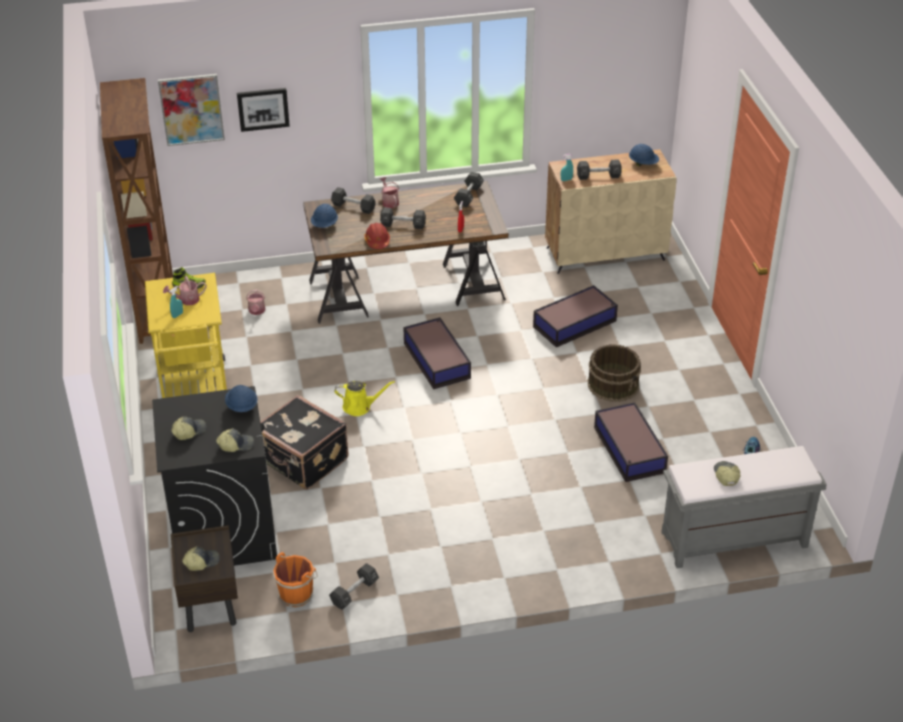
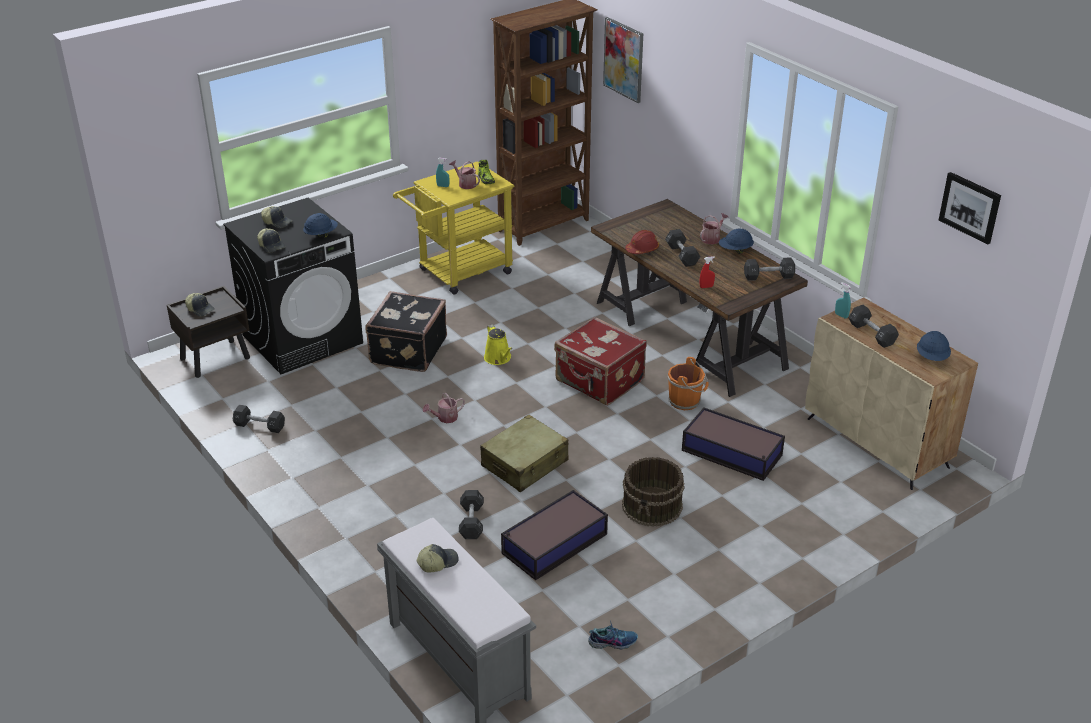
camera: 65 degrees right, 5 degrees down
picture [237,88,290,132] -> picture moved to [939,172,1001,245]
watering can [246,289,265,315] -> watering can moved to [423,393,465,423]
orange bucket [272,552,318,607] -> orange bucket moved to [668,357,709,410]
blue hard hat [311,204,338,228] -> blue hard hat moved to [719,229,754,254]
black dumbbell [331,187,376,214] -> black dumbbell moved to [459,490,484,539]
storage box [403,317,471,389] -> red suitcase [554,317,647,405]
none -> beige suitcase [480,415,569,492]

